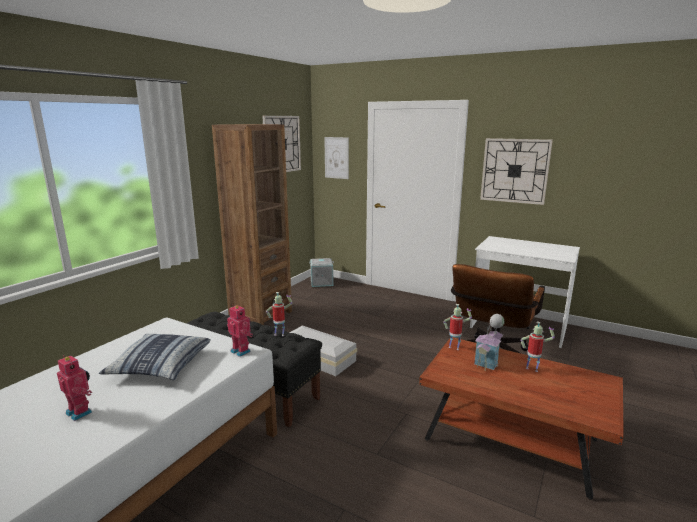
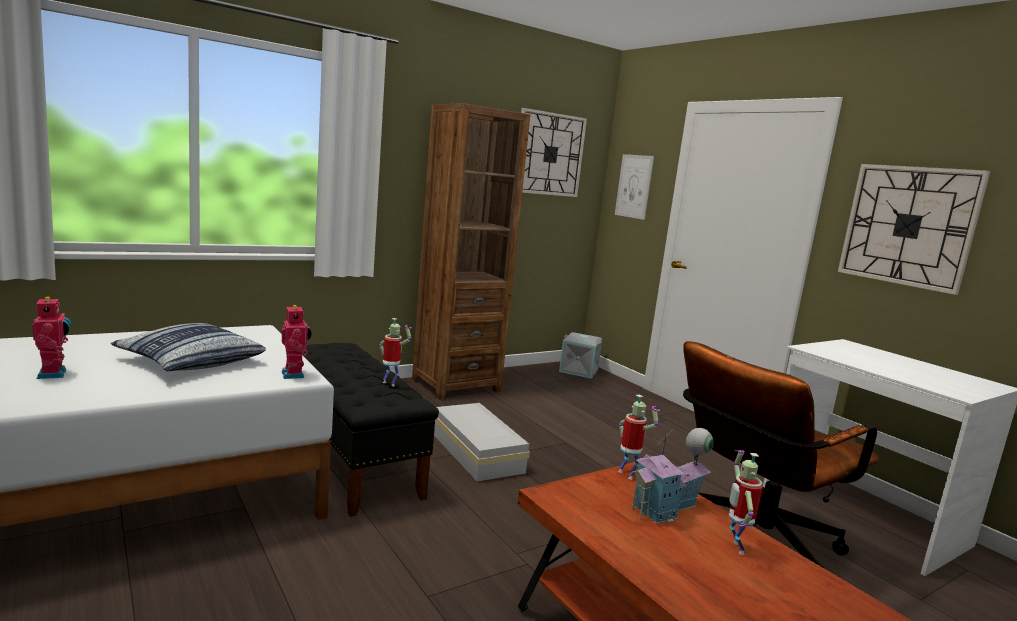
camera: 25 degrees right, 5 degrees down
toy robot [520,321,555,372] -> toy robot turned 150 degrees counterclockwise [729,450,763,555]

